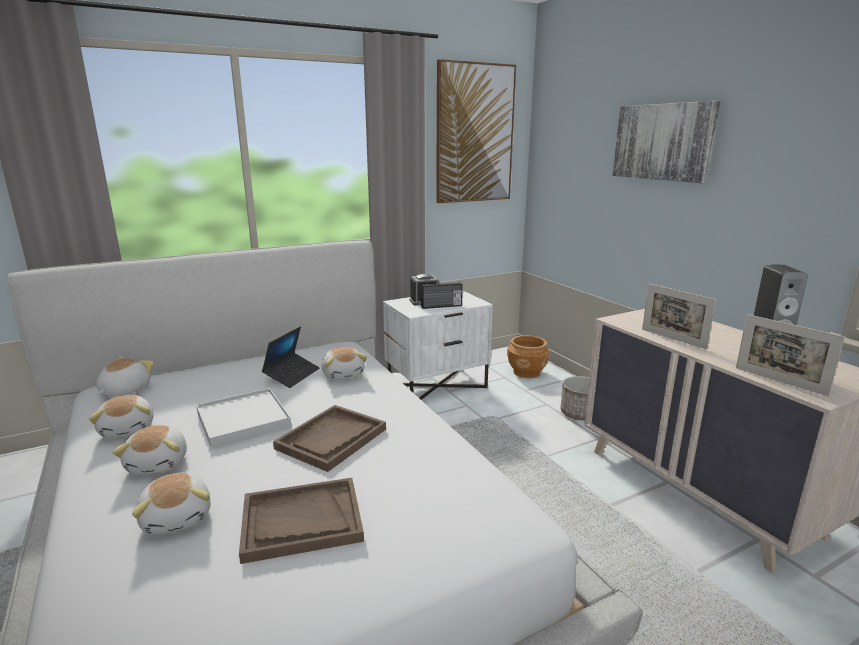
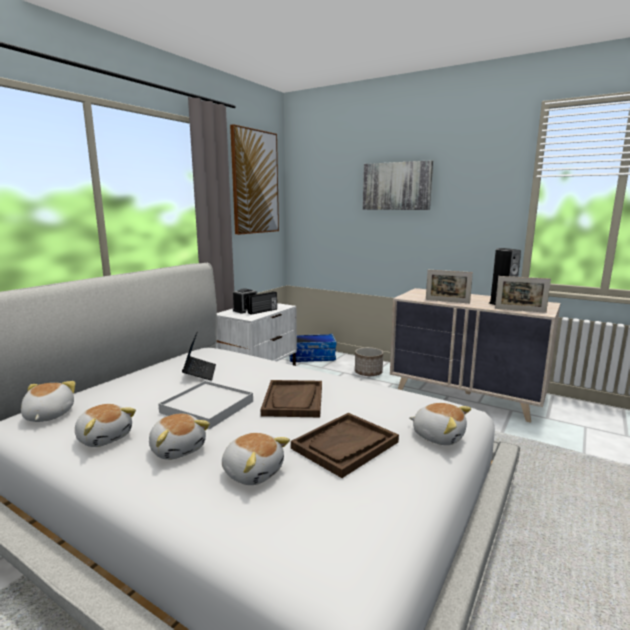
camera: 30 degrees left, 5 degrees down
plush toy [322,347,367,380] -> plush toy moved to [409,403,471,445]
brown planter [507,335,549,378] -> storage box [290,334,337,362]

